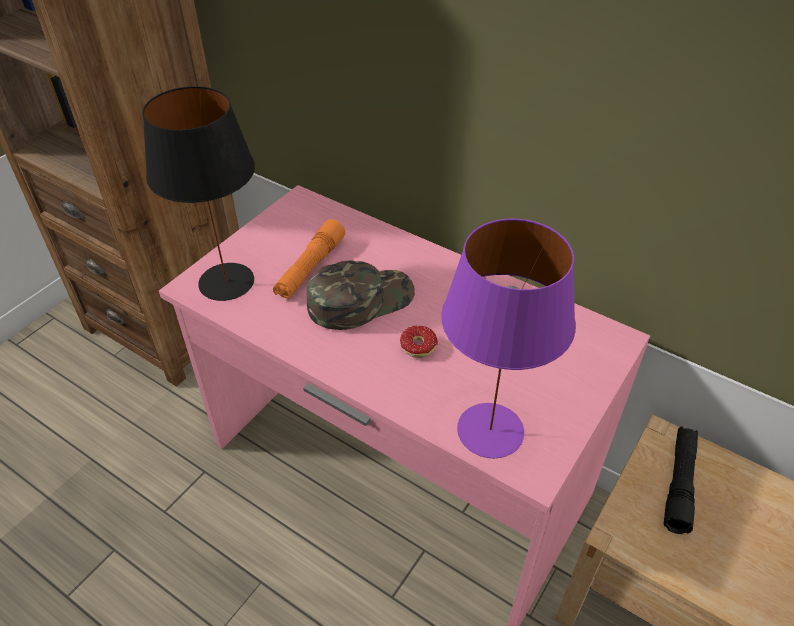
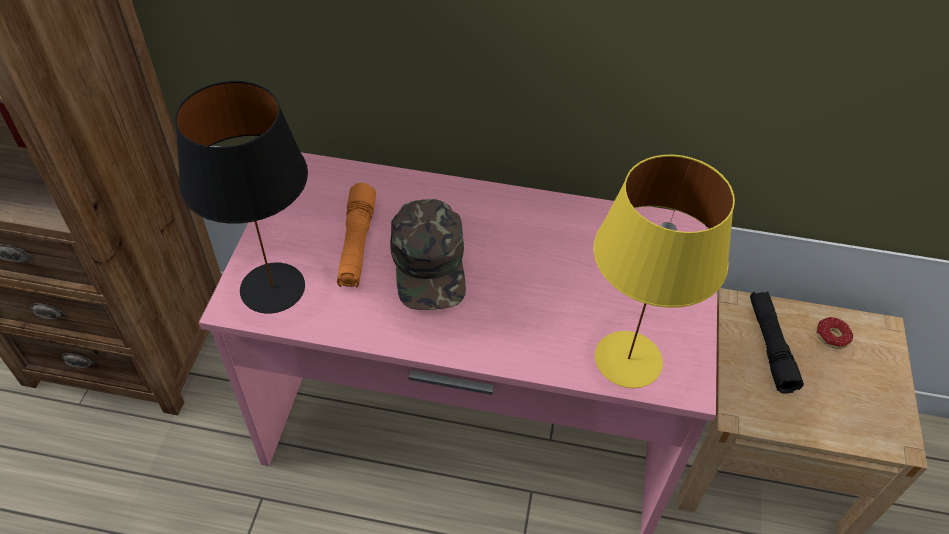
camera: 25 degrees left, 5 degrees up
green cap [307,260,415,330] -> green cap turned 135 degrees clockwise [390,199,466,310]
donut [400,326,438,358] -> donut moved to [816,317,853,349]
purple table lamp [441,219,576,458] -> yellow table lamp [593,155,735,388]

